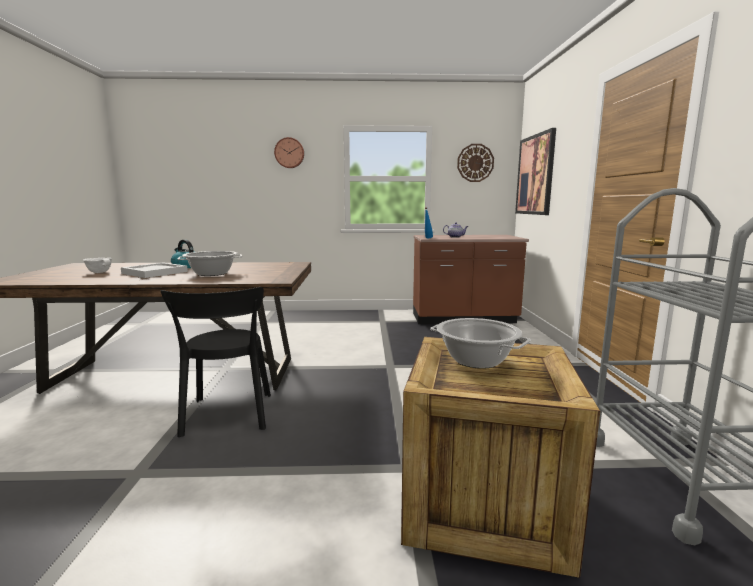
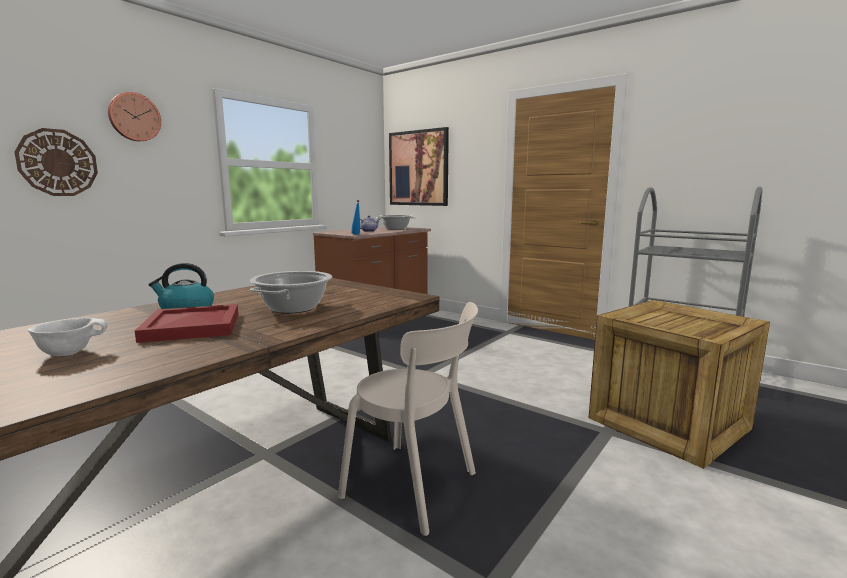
camera: 50 degrees left, 0 degrees up
white tray [121,263,188,278] -> red tray [135,304,238,343]
black chair [161,287,271,437] -> beige chair [338,302,478,536]
cooking pot [430,318,531,369] -> cooking pot moved to [376,215,415,230]
wall clock [457,144,494,182] -> wall clock moved to [14,128,98,196]

